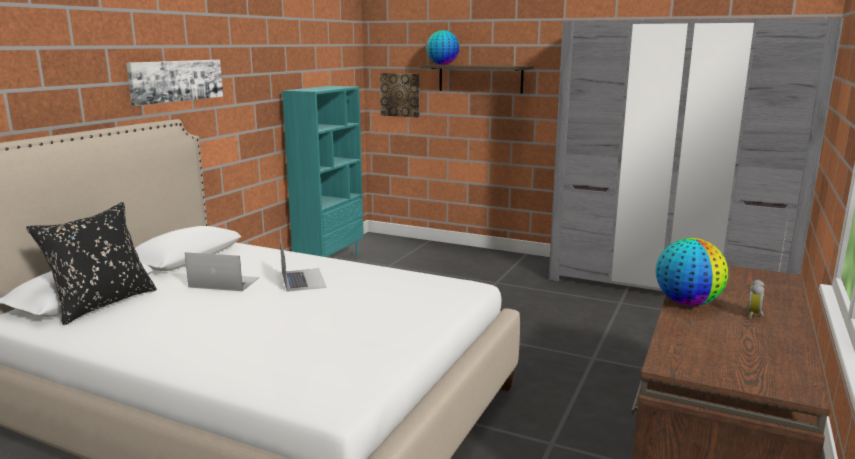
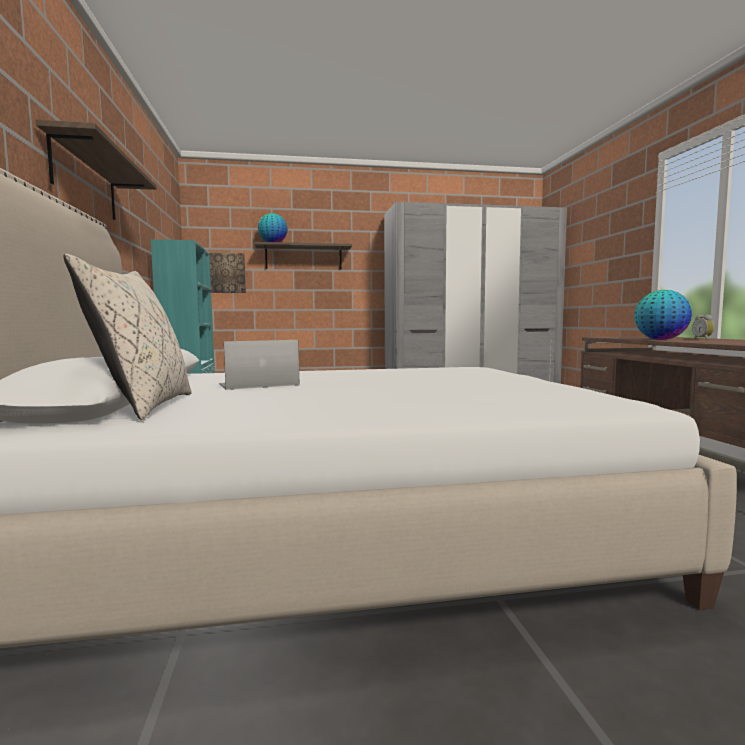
camera: 35 degrees left, 10 degrees down
black pillow [26,202,157,325] -> beige pillow [64,254,192,420]
picture [126,60,223,106] -> shelf [36,120,157,220]
laptop [280,240,327,292] -> none

